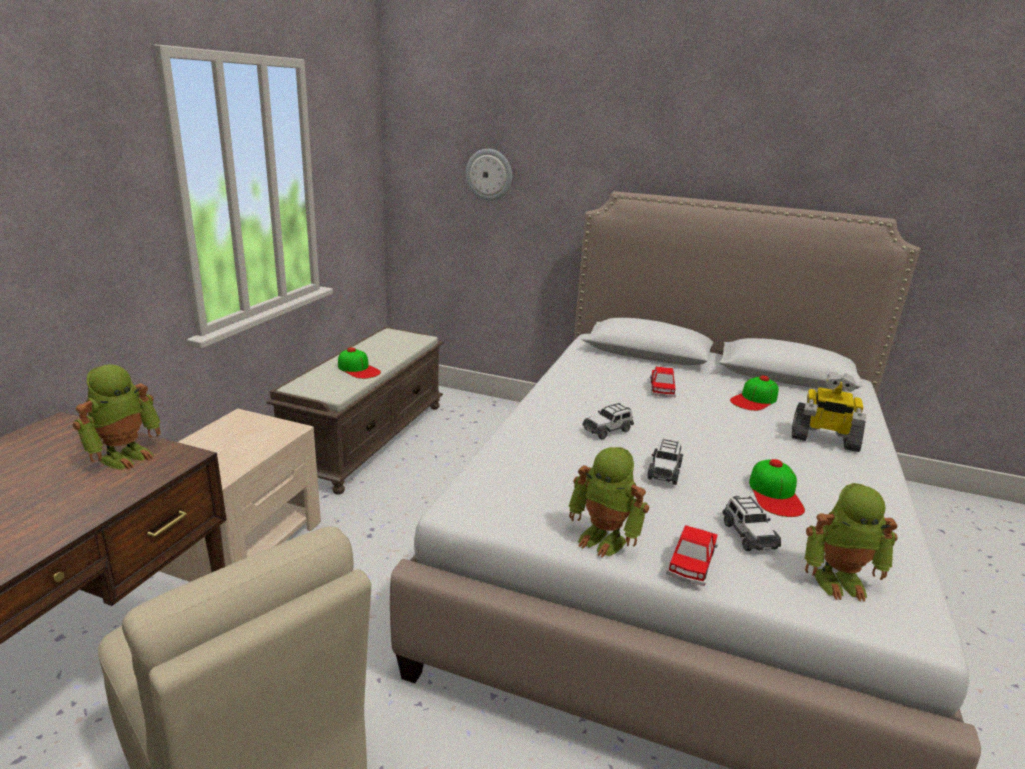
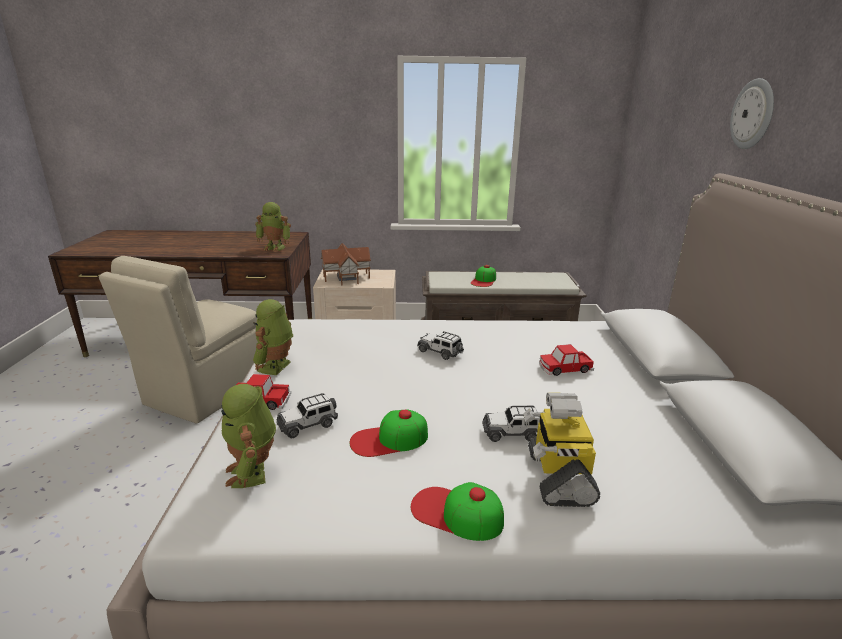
camera: 70 degrees right, 0 degrees up
wall clock [466,149,512,201] -> wall clock moved to [730,78,774,149]
toy car [647,438,683,485] -> toy car moved to [482,406,540,442]
cap [730,375,779,411] -> cap moved to [411,482,504,541]
none -> toy house [321,243,371,286]

